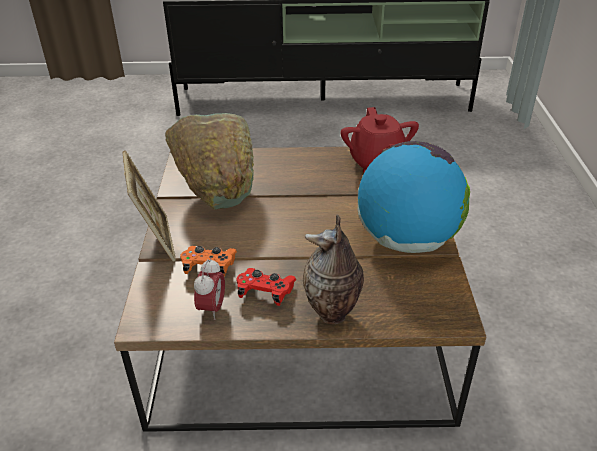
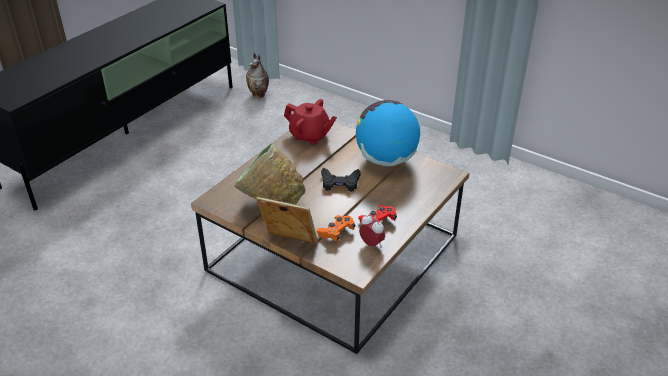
camera: 55 degrees left, 0 degrees up
vase [303,214,364,325] -> vase moved to [246,53,269,98]
none -> black game controller [321,168,361,192]

